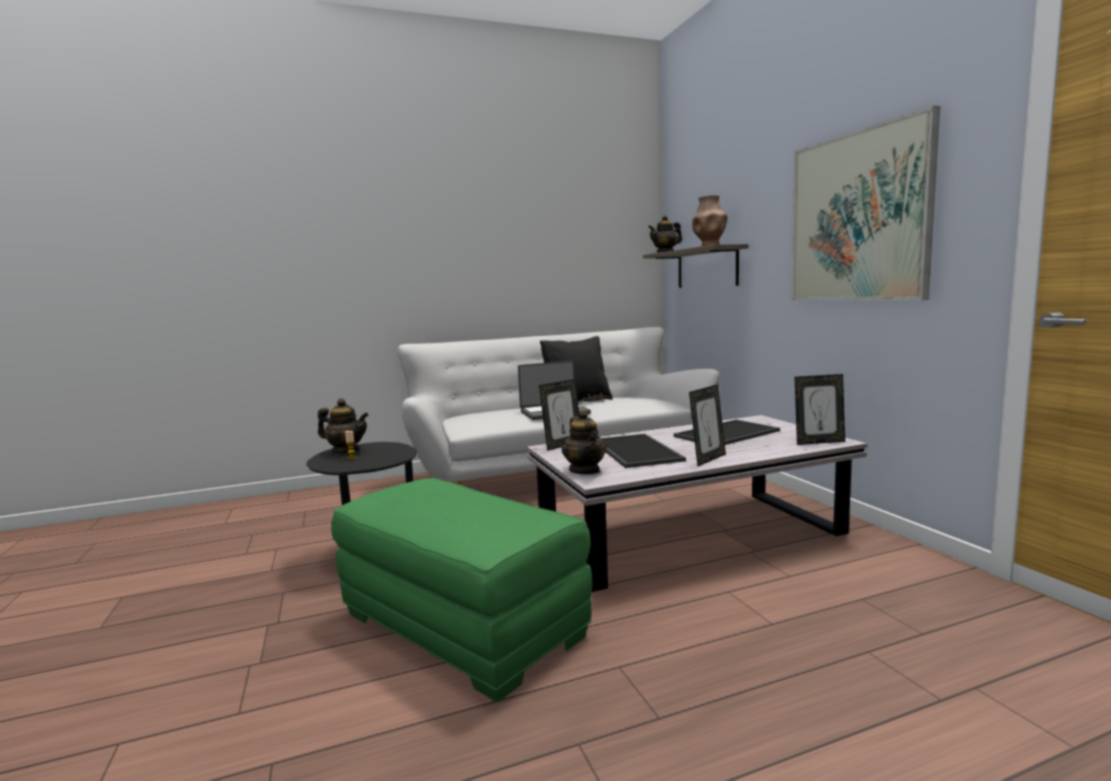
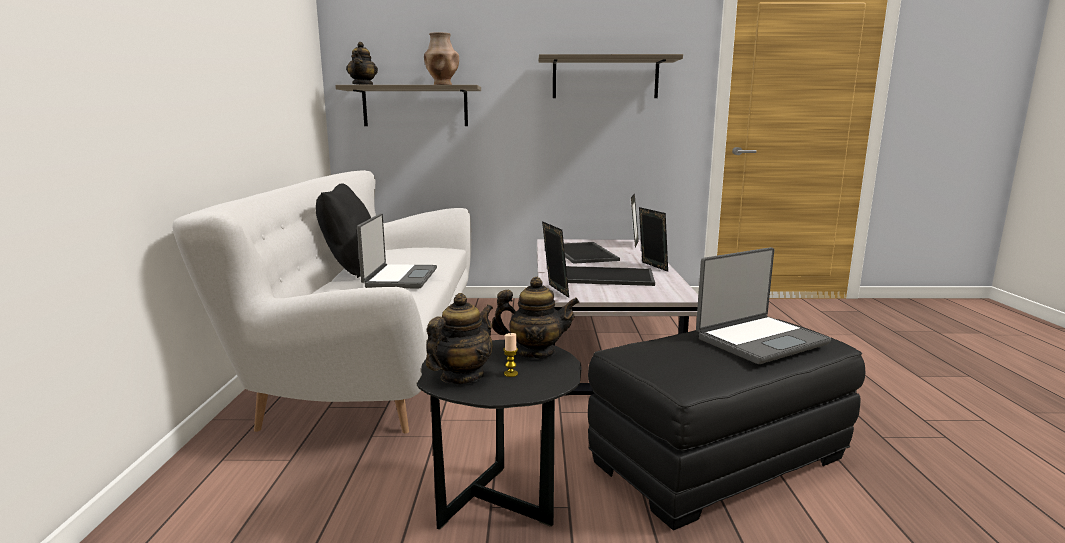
camera: 70 degrees left, 5 degrees up
green ottoman [331,478,592,702] -> black ottoman [588,319,865,530]
teapot [562,410,607,475] -> teapot moved to [492,277,580,359]
picture [791,106,940,300] -> shelf [539,54,683,98]
none -> laptop [696,247,831,364]

